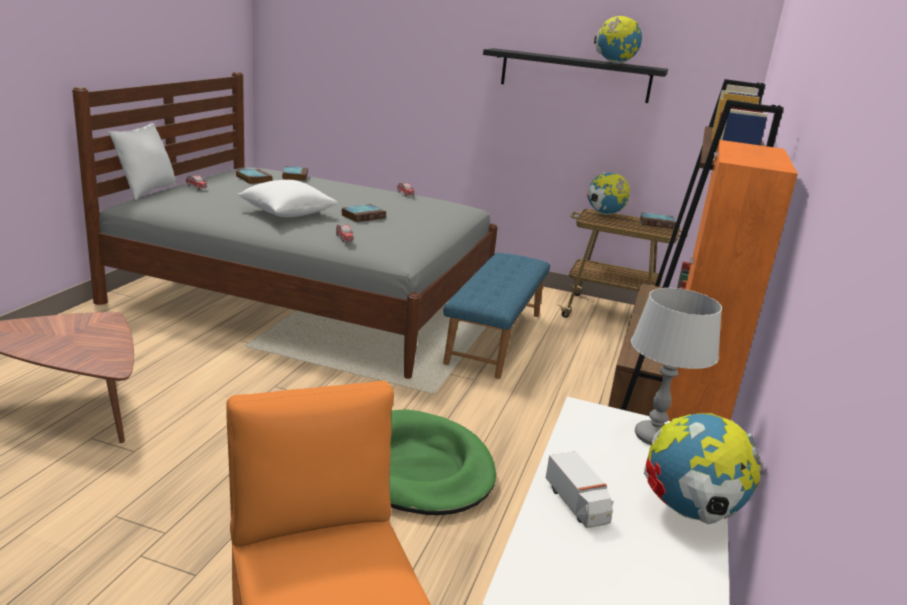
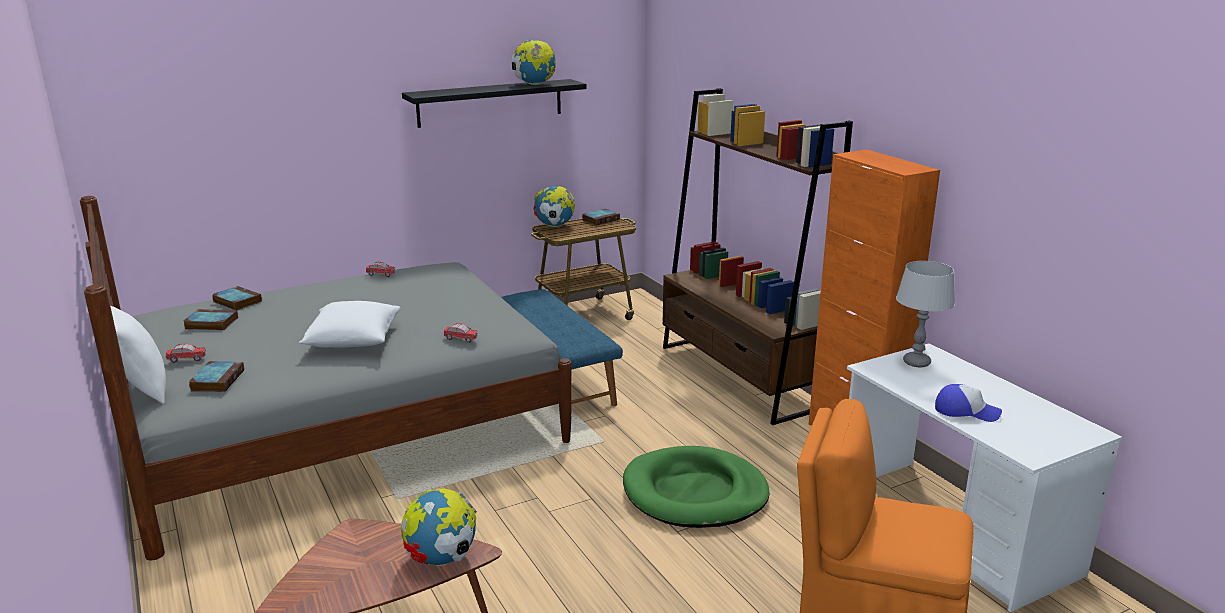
camera: 45 degrees left, 0 degrees up
book [341,204,386,222] -> book moved to [189,361,244,392]
toy truck [546,451,614,528] -> cap [935,384,1002,422]
globe [644,413,764,524] -> globe moved to [401,489,477,566]

